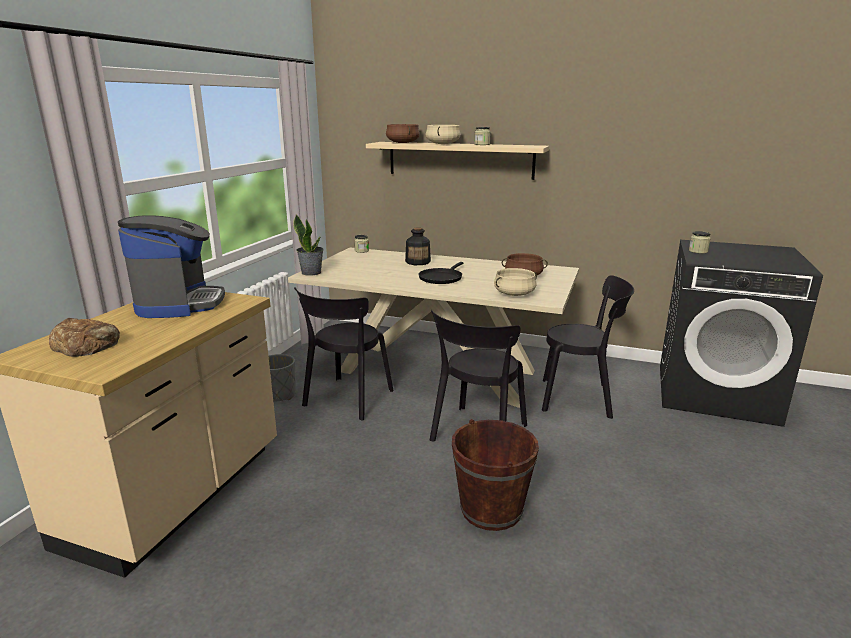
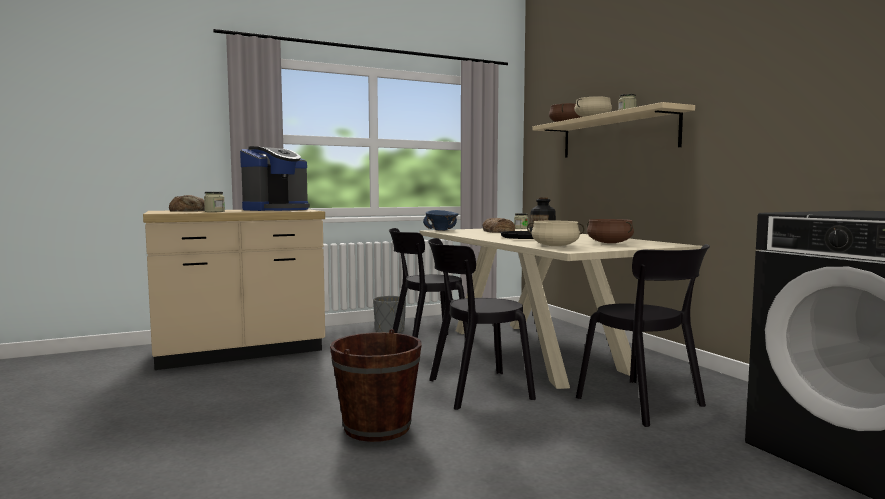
camera: 45 degrees right, 15 degrees down
potted plant [294,215,324,276] -> blue bowl [423,210,458,231]
jar [689,231,711,254] -> jar moved to [204,192,225,212]
none -> bread [483,218,515,233]

